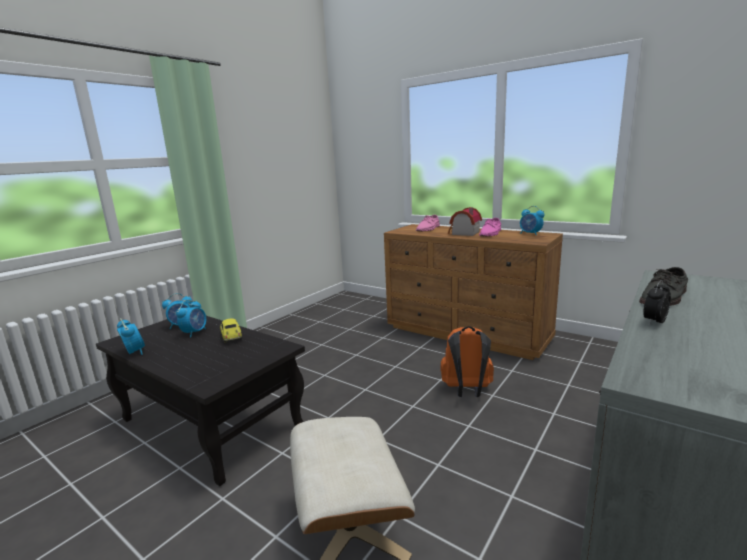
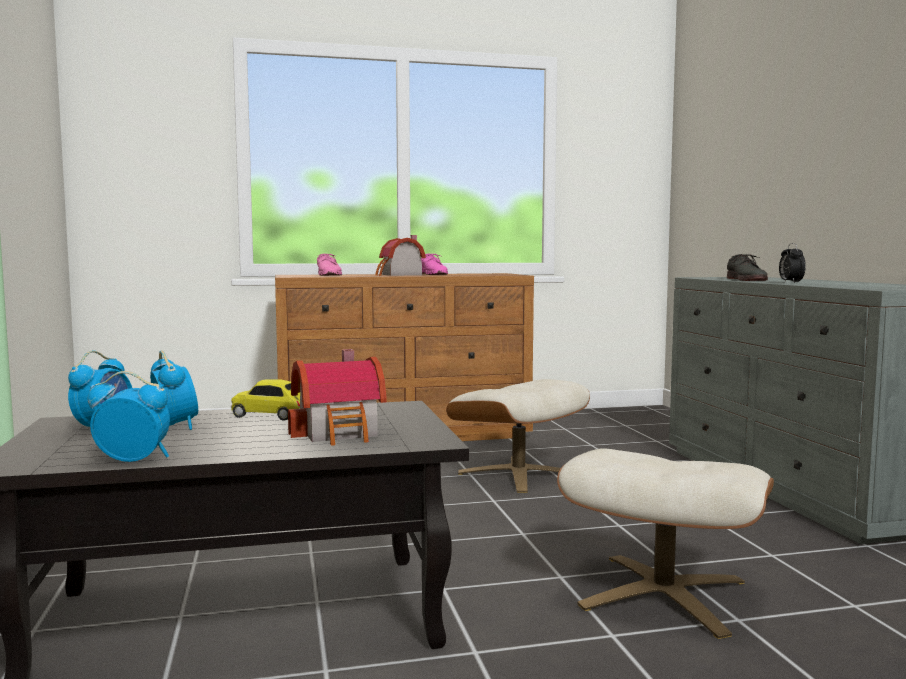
camera: 50 degrees left, 10 degrees down
orange backpack [440,326,494,397] -> beige ottoman [446,379,590,493]
alarm clock [520,206,544,235] -> none
none -> toy house [288,349,387,446]

